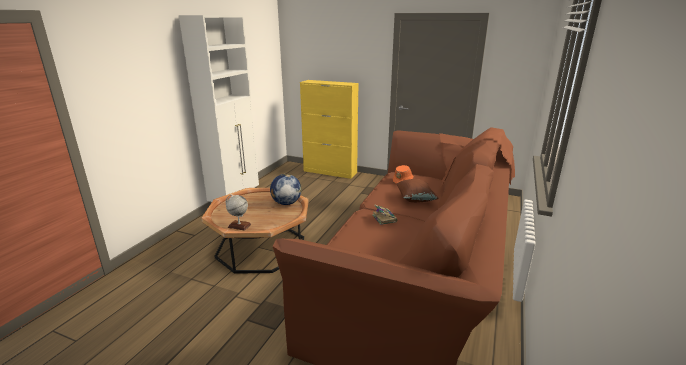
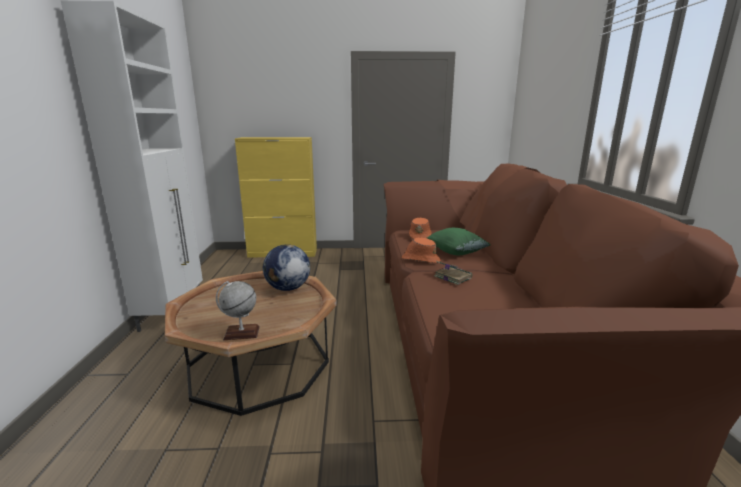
camera: 25 degrees left, 5 degrees down
brown pillow [396,179,439,203] -> green pillow [427,228,491,255]
none -> orange hat [402,238,440,263]

